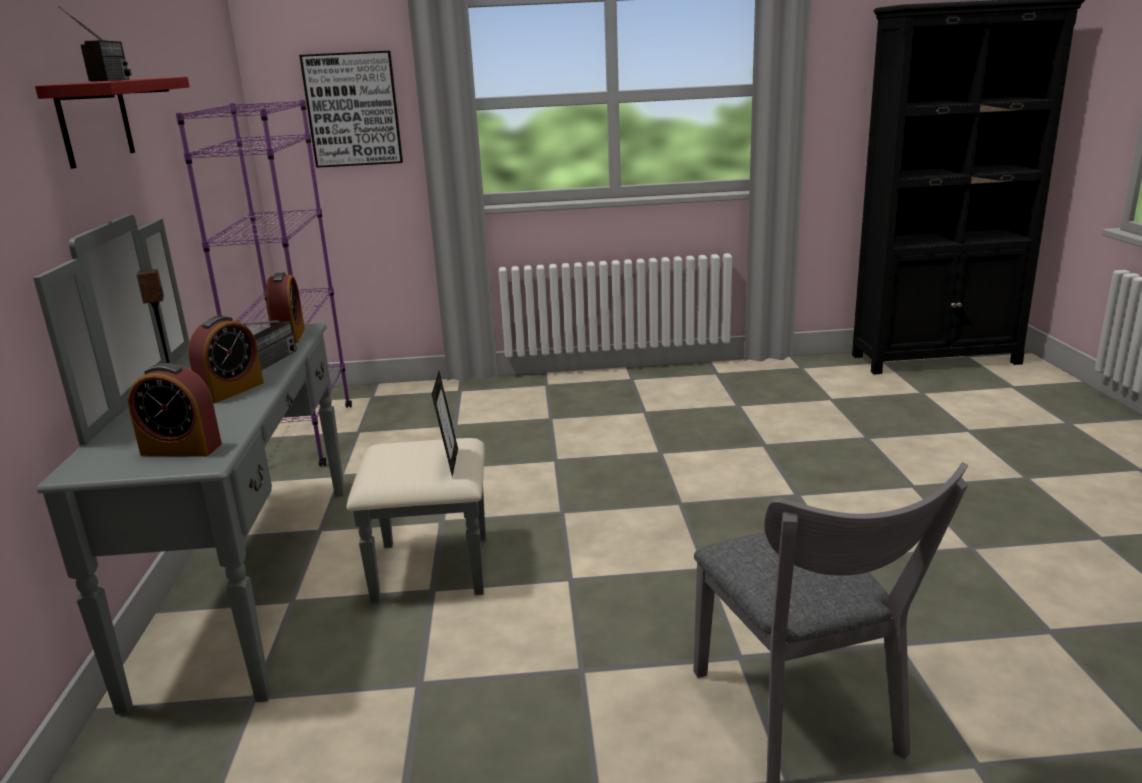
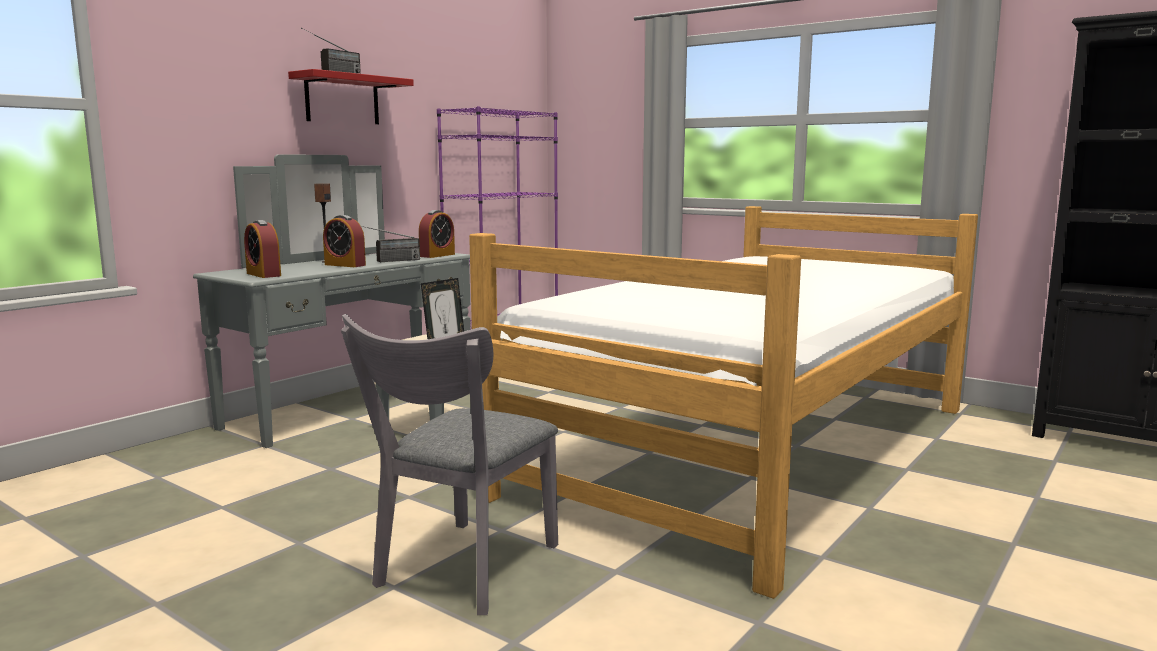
camera: 40 degrees right, 10 degrees down
alarm clock [188,316,264,403] -> alarm clock turned 45 degrees clockwise [323,215,366,267]
picture [299,51,403,168] -> none
none -> bed [469,206,978,599]

